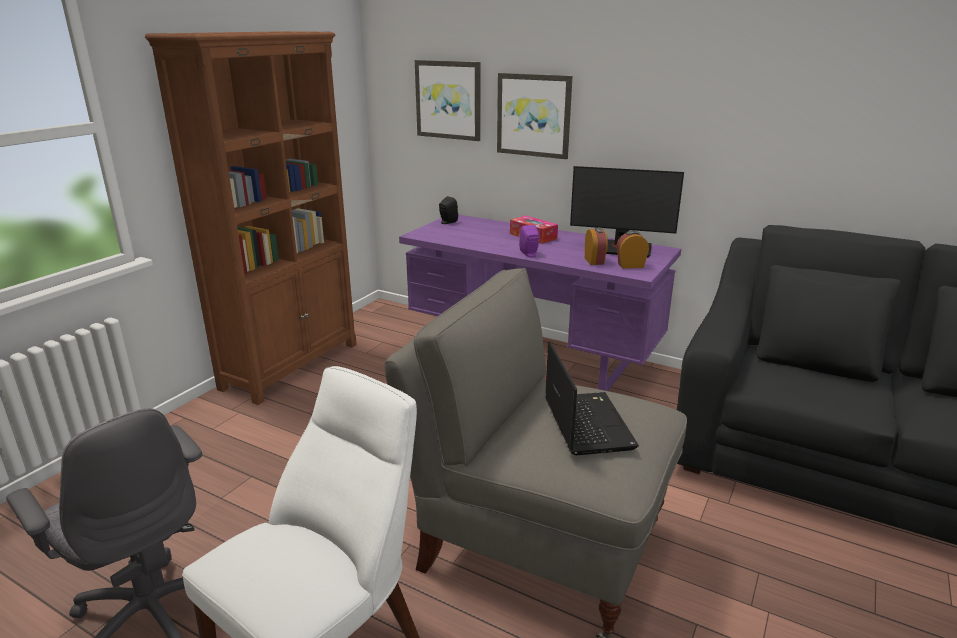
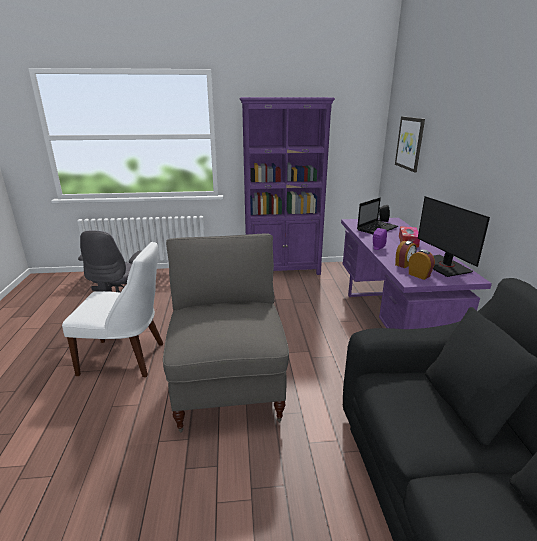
camera: 55 degrees right, 0 degrees up
brown bookcase [145,31,357,405] -> purple bookcase [240,97,335,275]
picture [497,73,573,159] -> none
laptop [545,341,639,455] -> laptop moved to [357,198,398,234]

